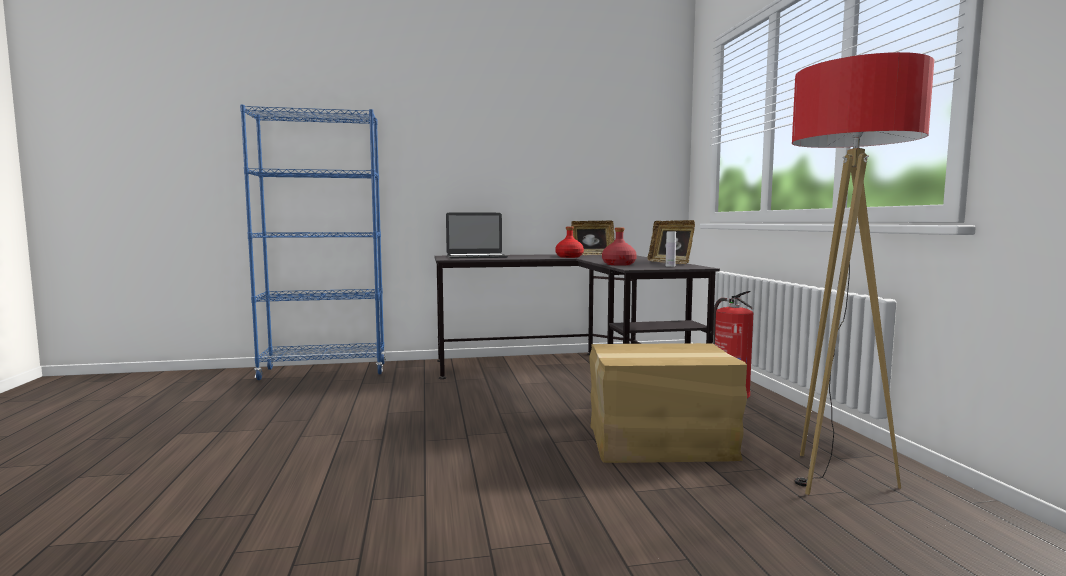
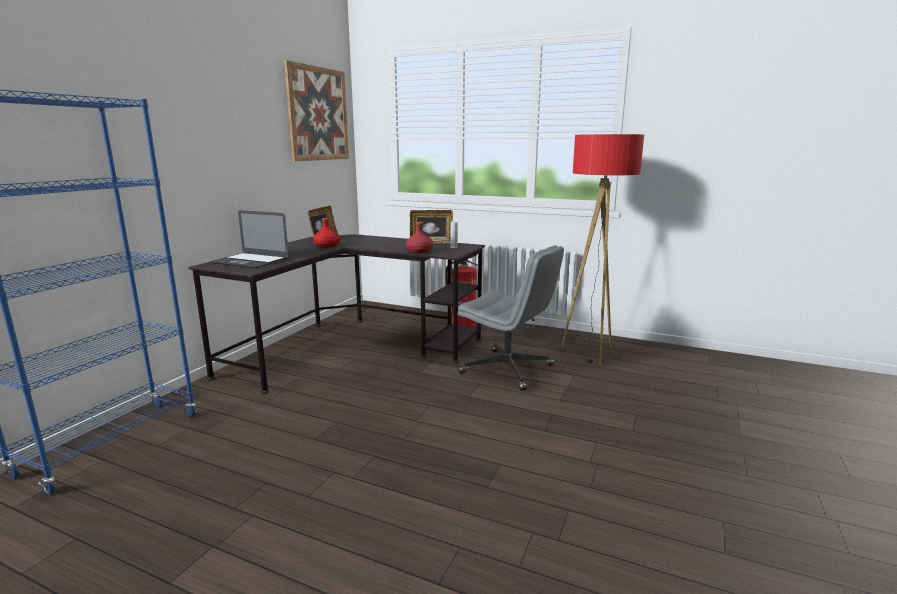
camera: 55 degrees left, 10 degrees up
laptop [446,212,508,258] -> laptop turned 90 degrees clockwise [210,210,289,268]
cardboard box [589,343,747,463] -> grey office chair [457,245,564,391]
none -> picture [284,60,349,161]

